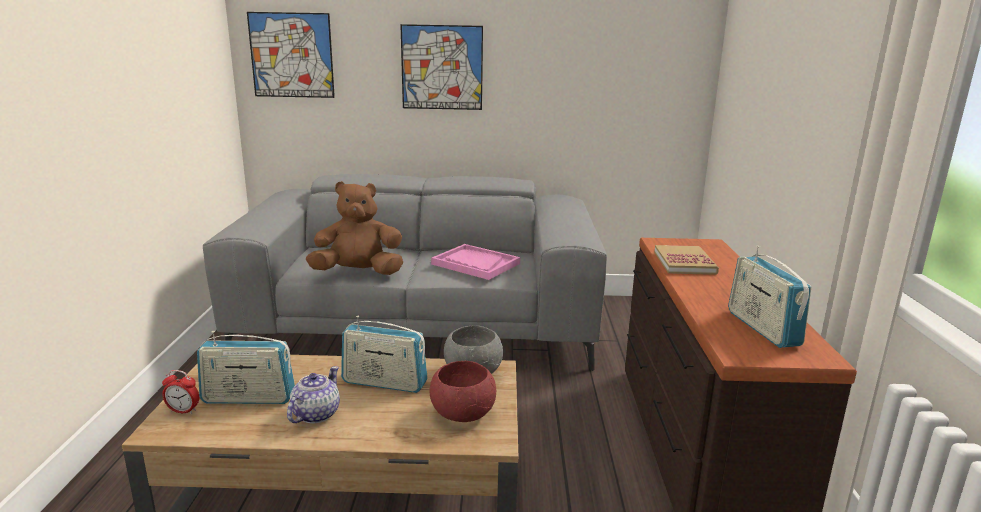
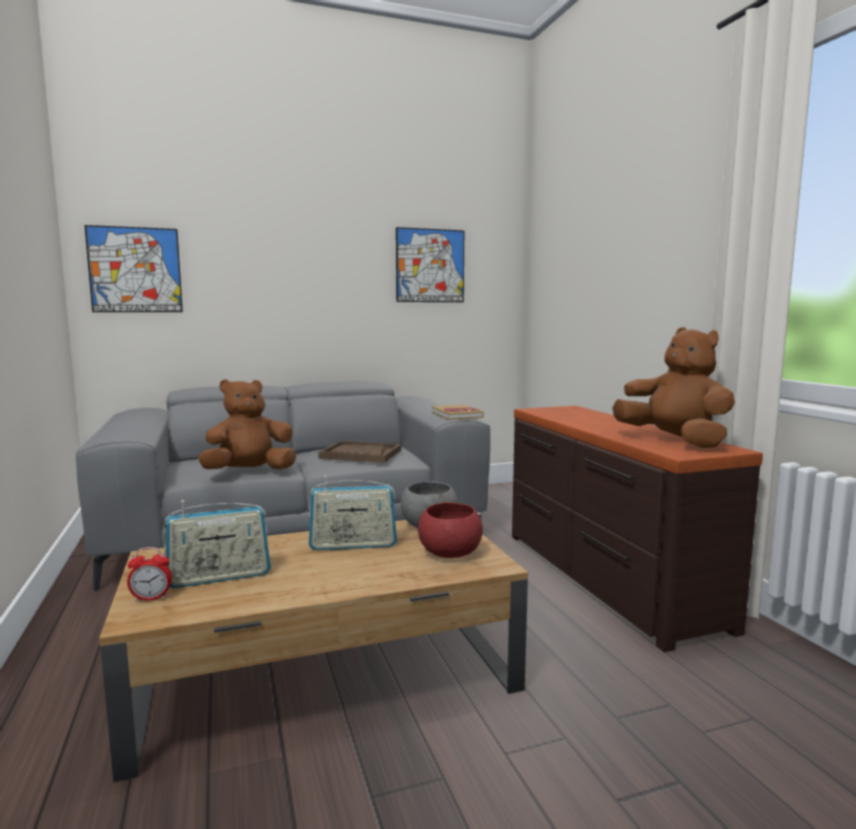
camera: 20 degrees left, 10 degrees down
teapot [287,366,340,423] -> none
picture [400,24,483,110] -> picture moved to [396,227,464,302]
pink tray [431,244,520,280] -> brown tray [318,441,401,463]
book [654,245,719,275] -> book moved to [432,405,484,420]
radio [728,245,811,348] -> brown plush toy [612,327,735,448]

